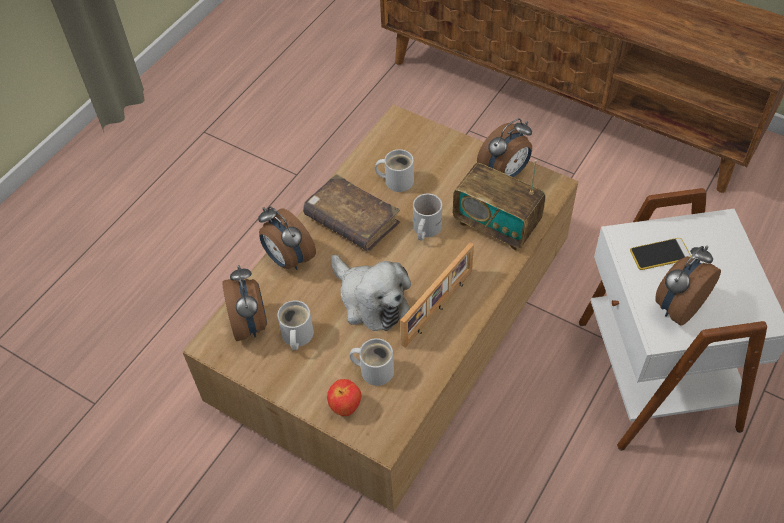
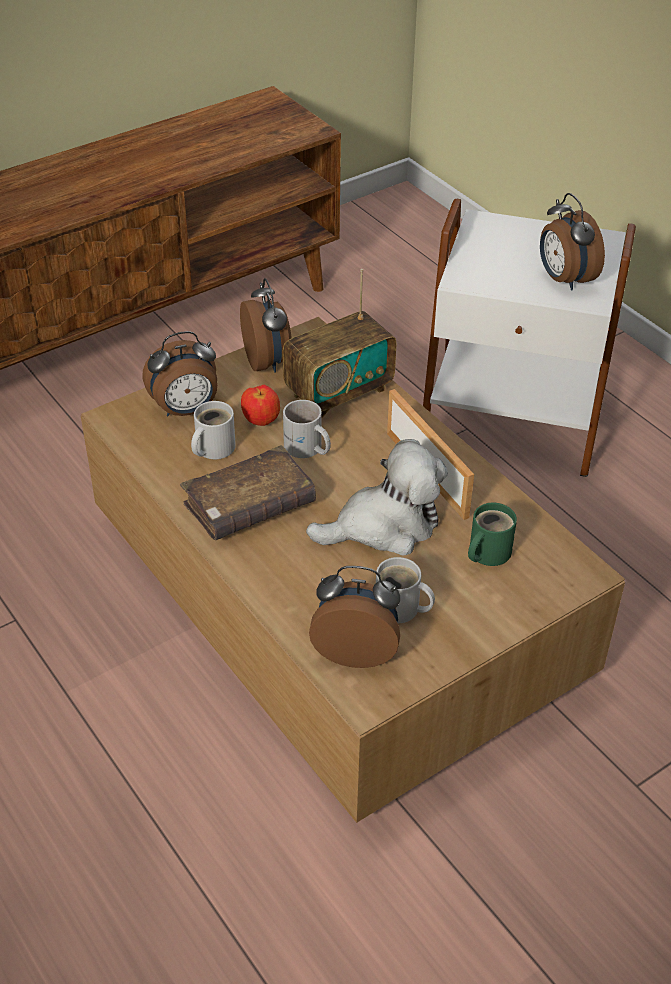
camera: 70 degrees left, 10 degrees down
alarm clock [258,206,316,270] -> alarm clock moved to [142,331,217,416]
apple [327,379,361,416] -> apple moved to [241,385,280,426]
white mug [349,338,394,386] -> green mug [468,503,517,566]
phone [630,238,691,270] -> none

